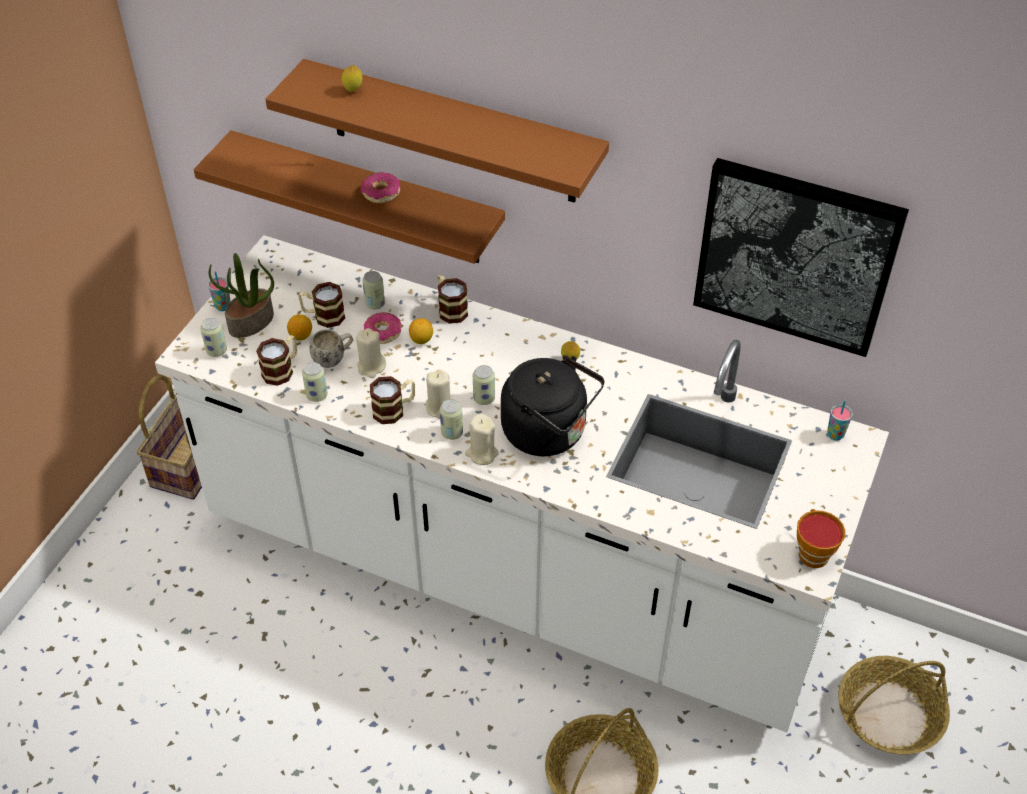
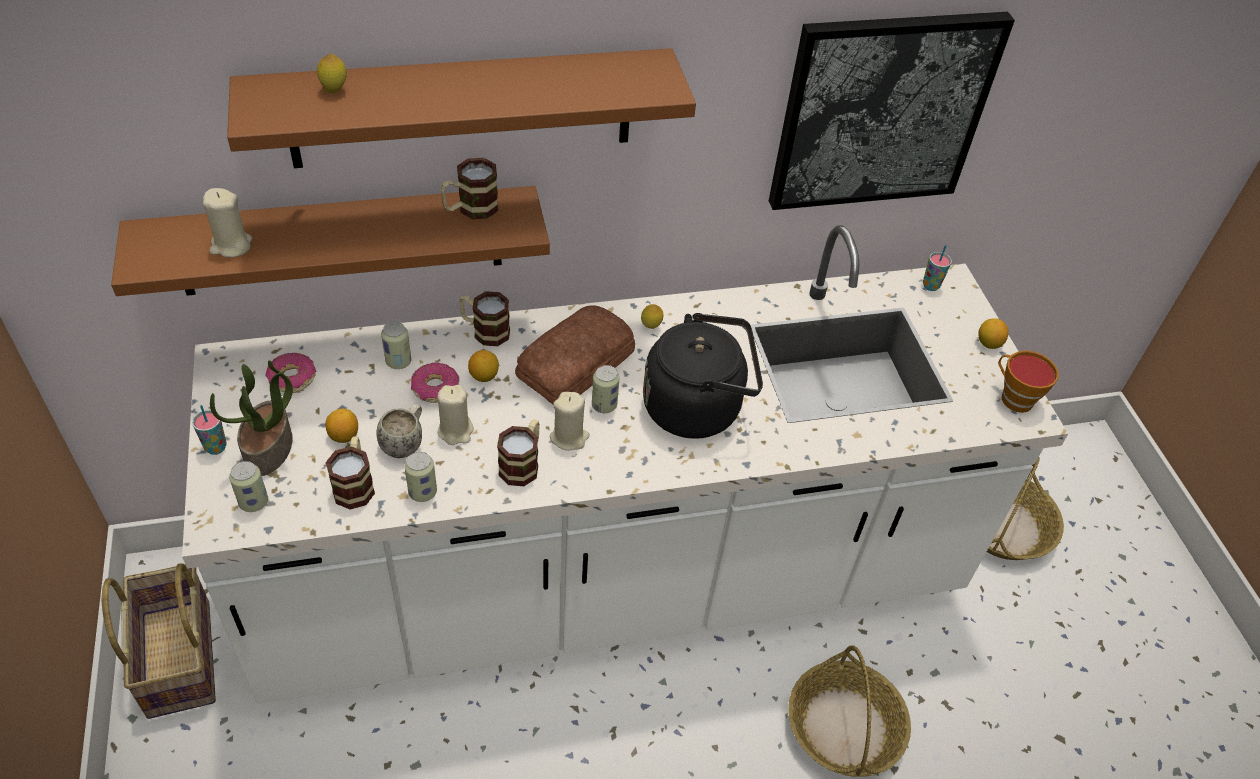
camera: 40 degrees left, 0 degrees up
mug [299,282,345,328] -> mug moved to [440,158,499,219]
donut [361,172,401,203] -> donut moved to [265,353,316,393]
can [440,399,463,440] -> none
beige candle [465,414,499,465] -> beige candle moved to [203,188,252,258]
none -> bread [515,305,635,404]
none -> lemon [978,318,1009,349]

